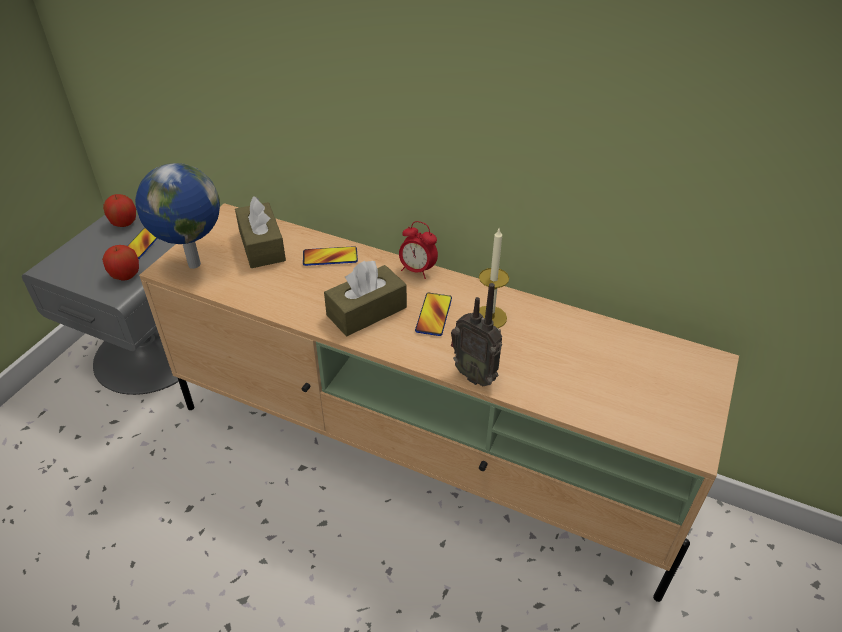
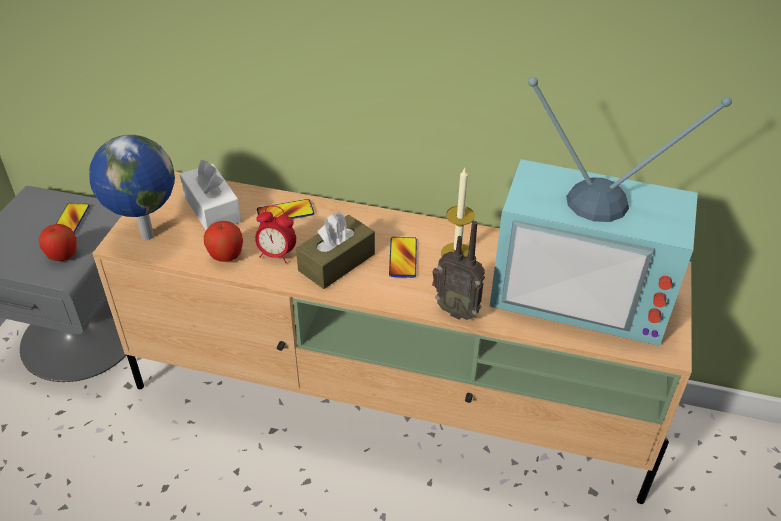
camera: 10 degrees left, 0 degrees up
apple [103,194,136,227] -> apple moved to [204,221,243,262]
brown tissue box [235,196,286,268] -> white tissue box [180,160,241,230]
alarm clock [399,221,438,279] -> alarm clock moved to [255,205,296,263]
none -> television [490,77,732,346]

